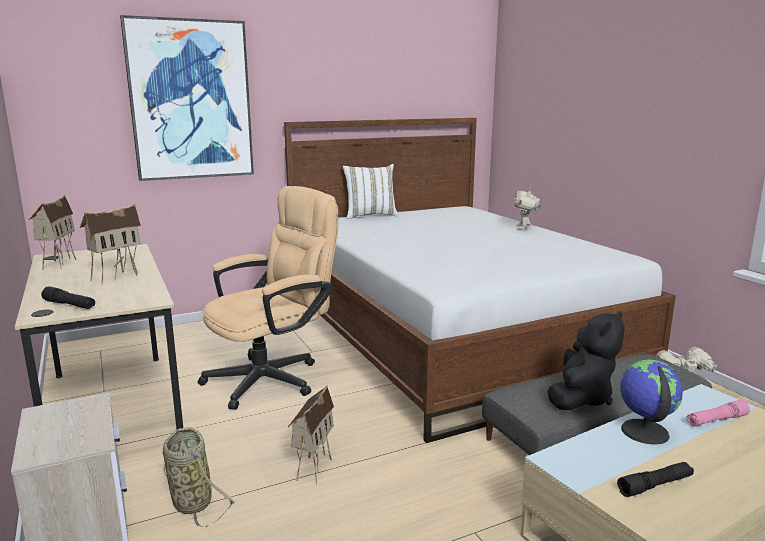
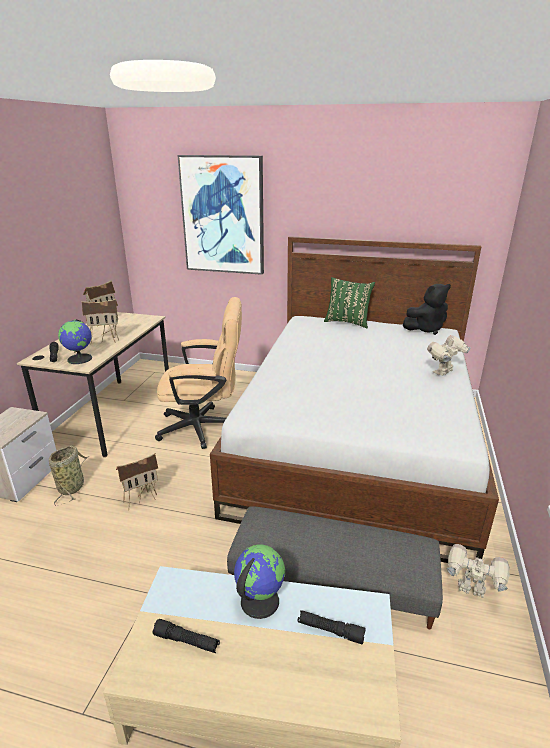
camera: 40 degrees right, 10 degrees up
white pillow [342,164,399,219] -> green pillow [324,277,375,328]
black plush toy [547,311,625,410] -> black plush toy moved to [403,284,451,335]
pink flashlight [686,400,750,426] -> black flashlight [298,610,366,645]
none -> globe [58,319,92,364]

